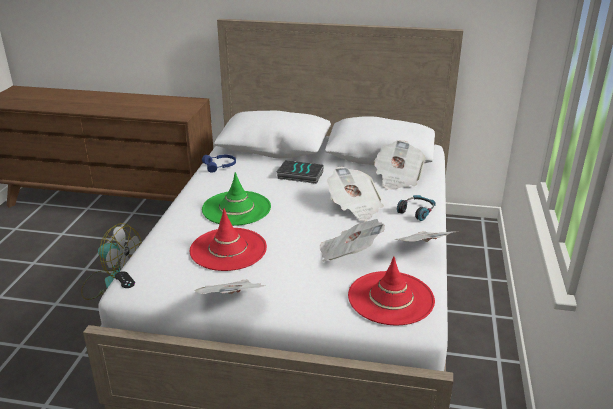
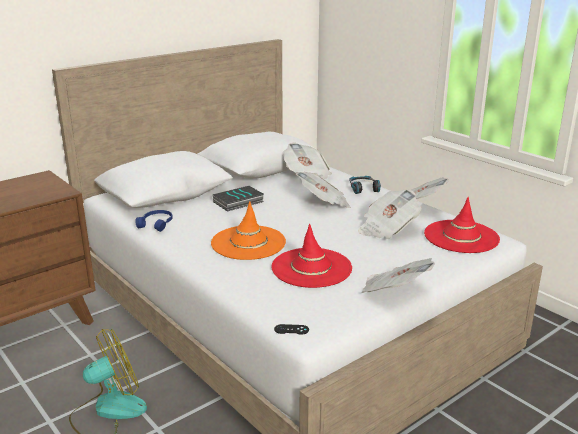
camera: 50 degrees left, 5 degrees down
green hat [202,172,271,226] -> orange hat [211,201,286,260]

